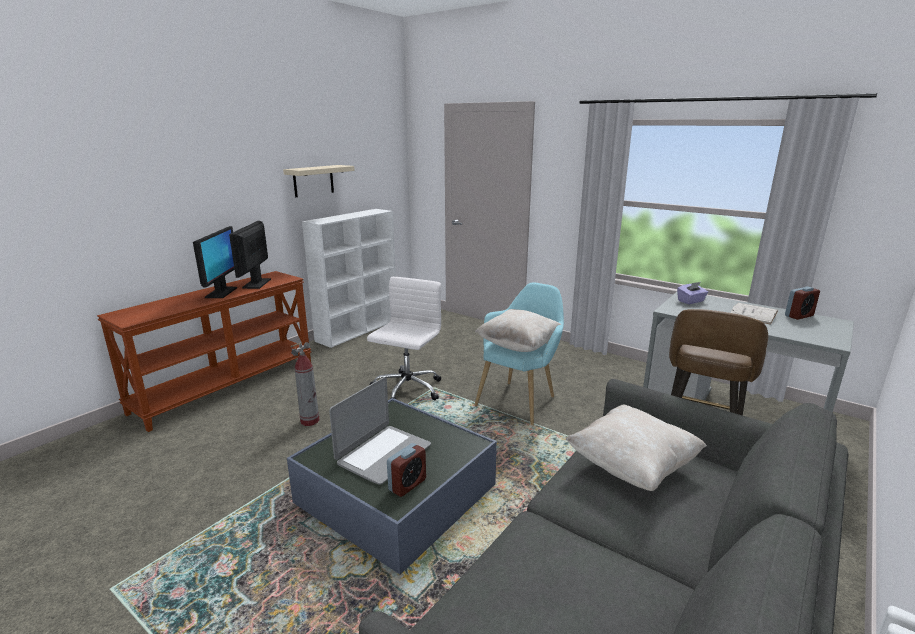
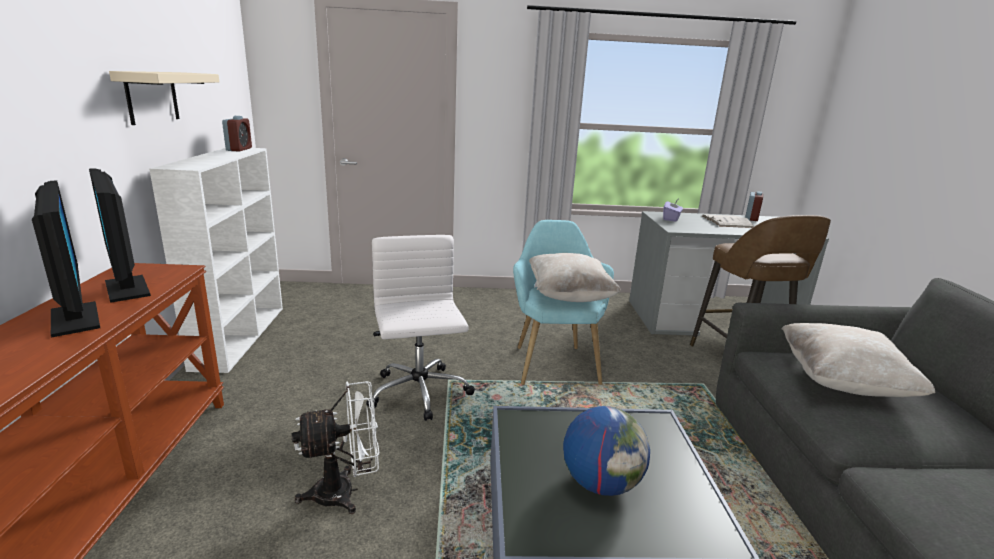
camera: 40 degrees left, 0 degrees up
fire extinguisher [291,342,320,426] -> white fan [292,381,379,514]
laptop [329,377,431,484] -> globe [563,406,650,496]
alarm clock [387,443,426,497] -> alarm clock moved to [222,116,252,152]

